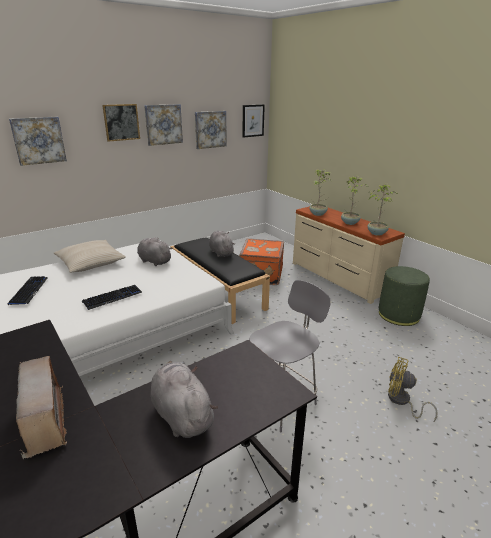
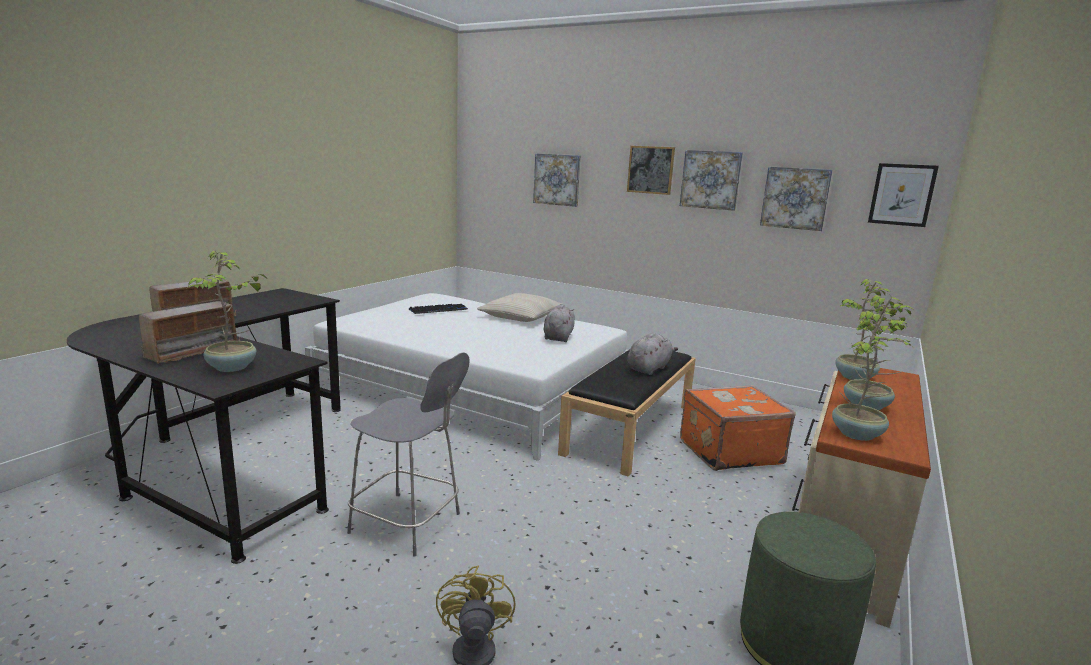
camera: 65 degrees right, 10 degrees down
keyboard [82,285,142,310] -> none
grey plush toy [151,361,218,438] -> radio [139,301,240,364]
none -> potted plant [187,251,267,372]

